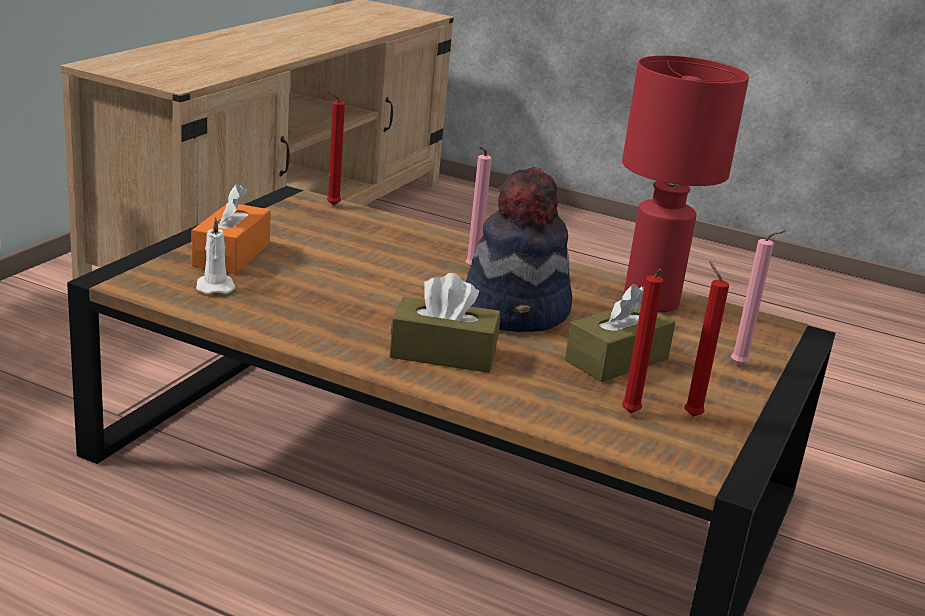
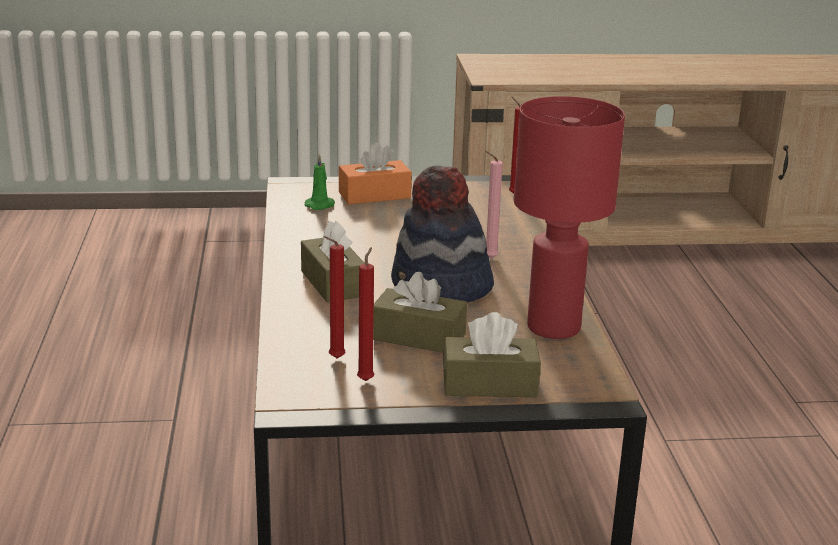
camera: 60 degrees right, 0 degrees up
white candle [196,217,236,294] -> green candle [305,154,335,210]
pink candle [731,231,786,365] -> brown tissue box [443,312,541,397]

